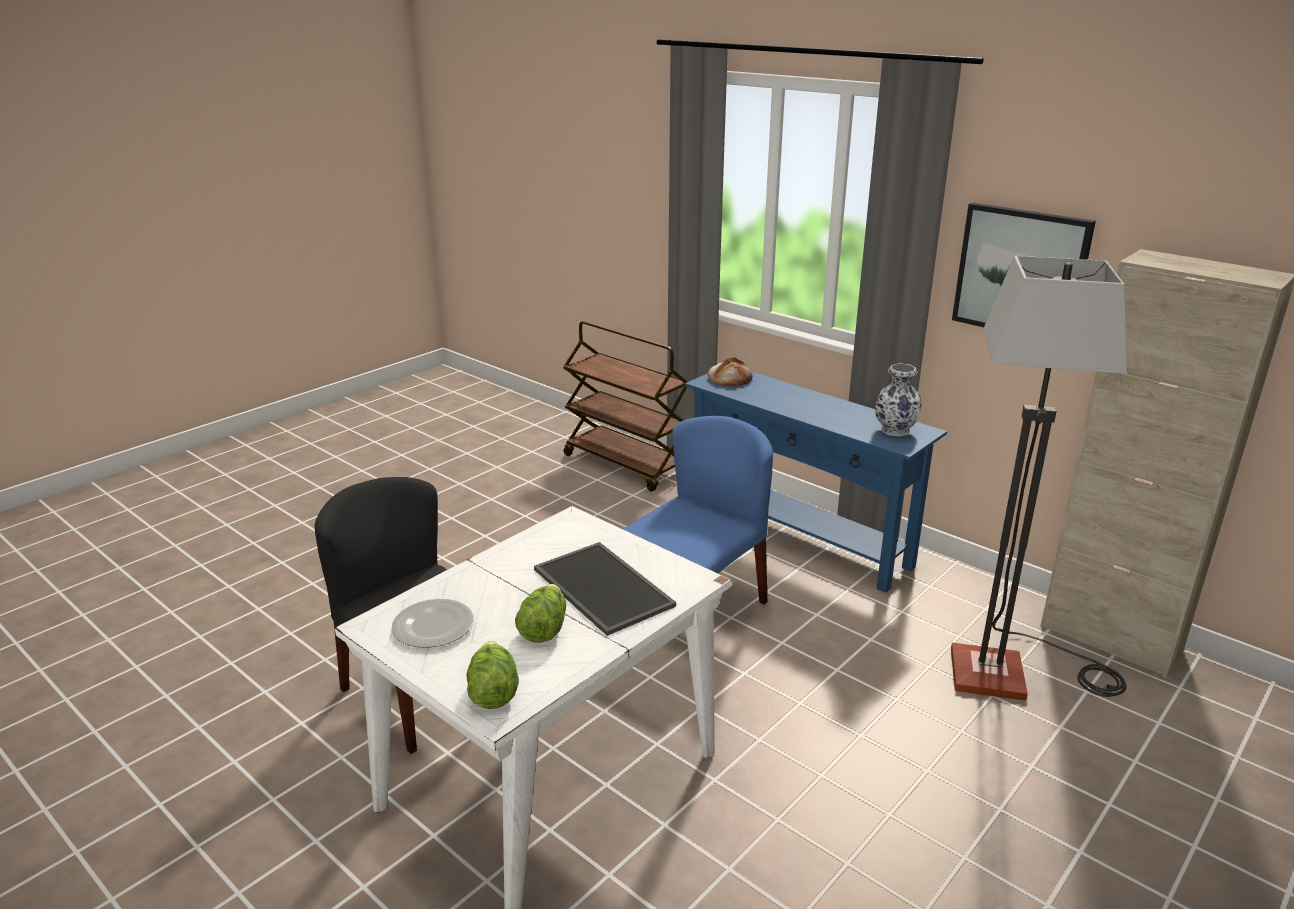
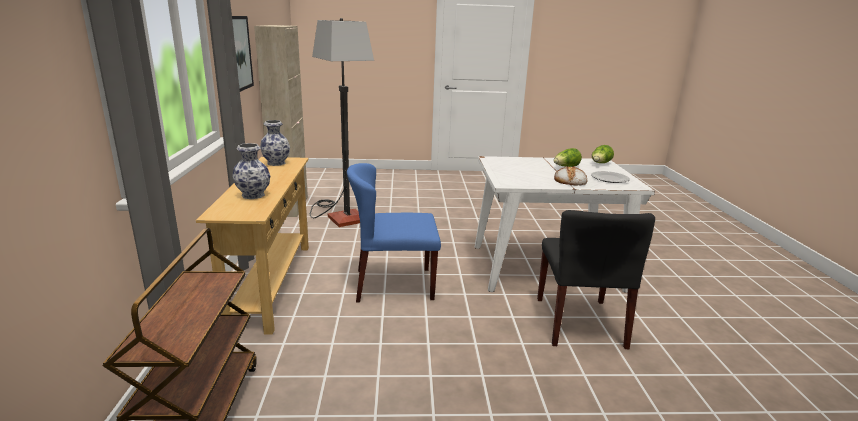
camera: 135 degrees left, 5 degrees down
tray [534,542,676,636] -> none
blue console table [685,372,947,593] -> beige console table [196,157,309,335]
bread [708,357,753,387] -> bread moved to [554,166,588,186]
none -> vase [232,143,270,199]

